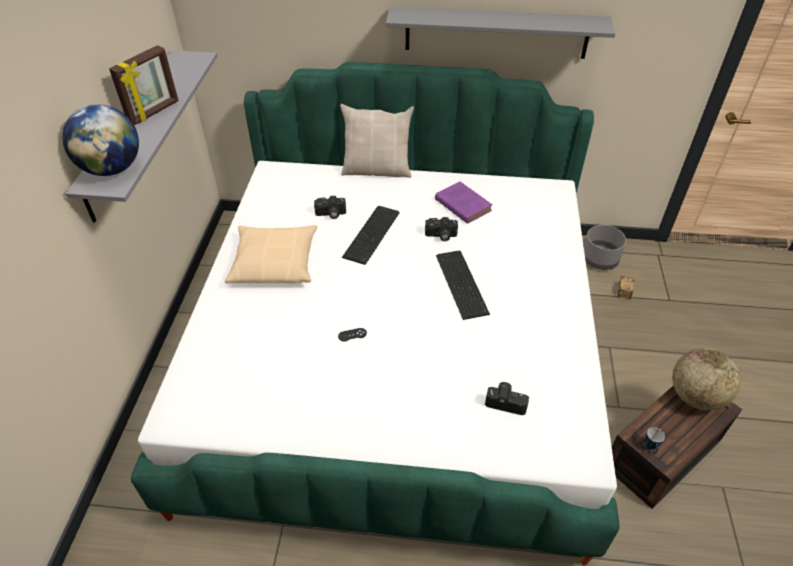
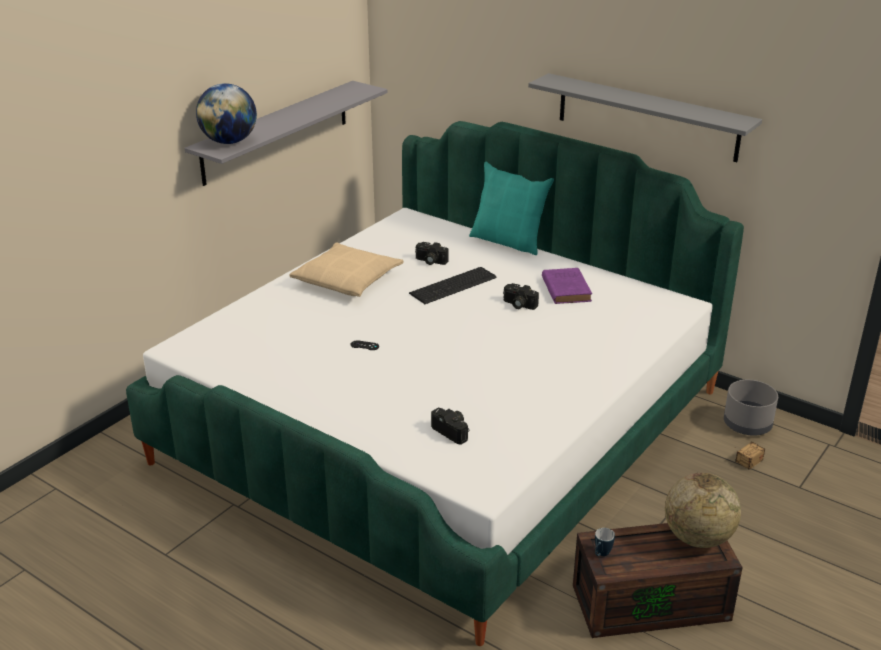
camera: 30 degrees right, 15 degrees down
picture frame [109,45,179,125] -> none
beige pillow [340,104,414,178] -> turquoise pillow [469,162,554,255]
keyboard [436,251,490,320] -> none

